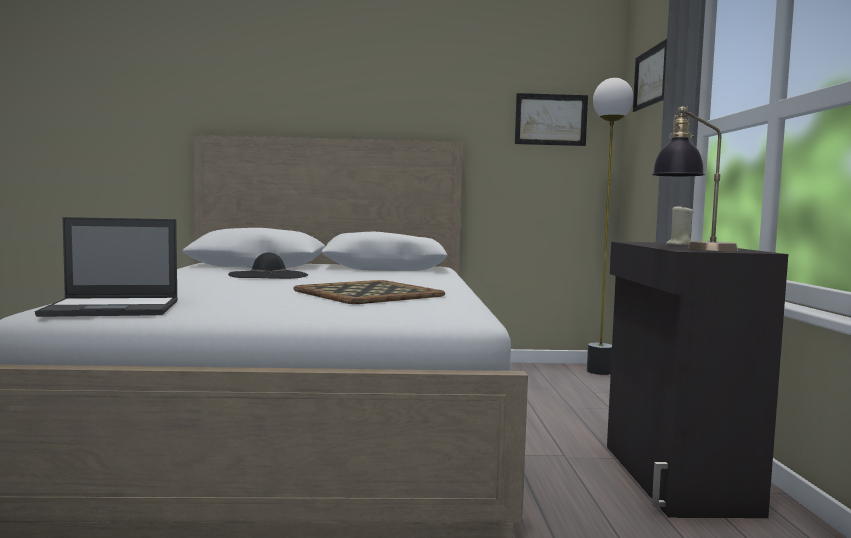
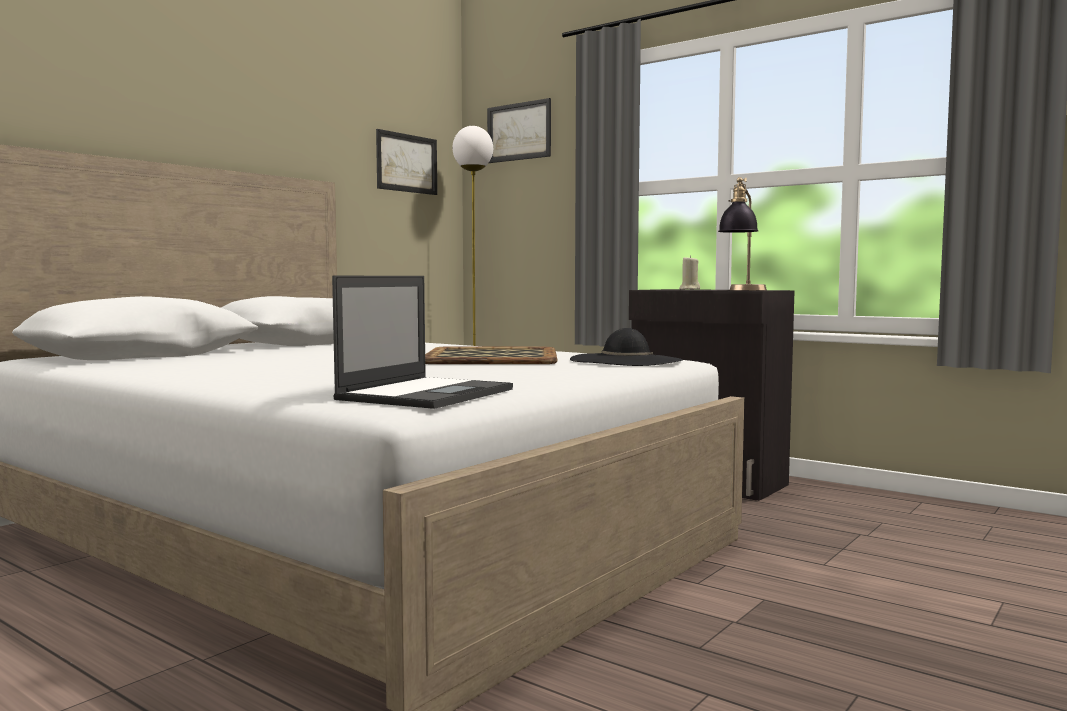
camera: 50 degrees left, 0 degrees up
black hat [228,252,308,279] -> black hat moved to [570,328,682,366]

